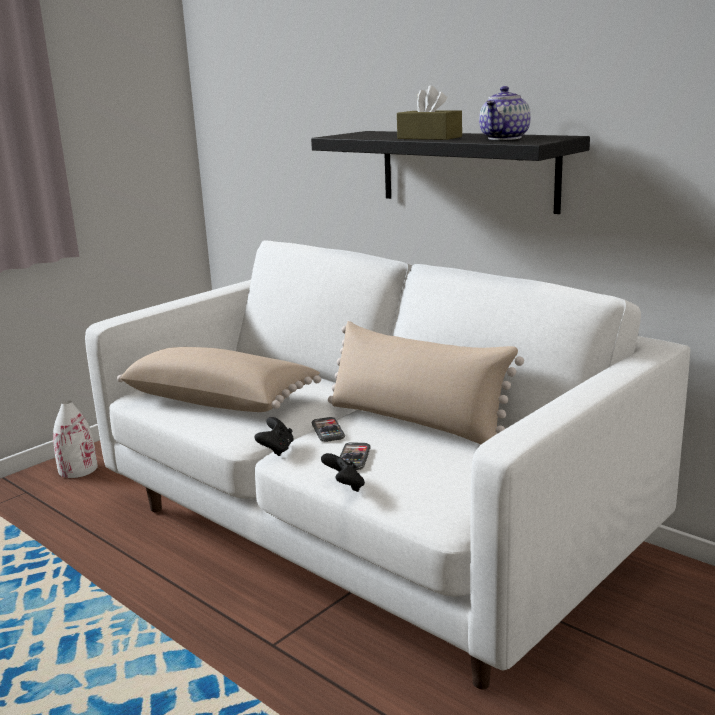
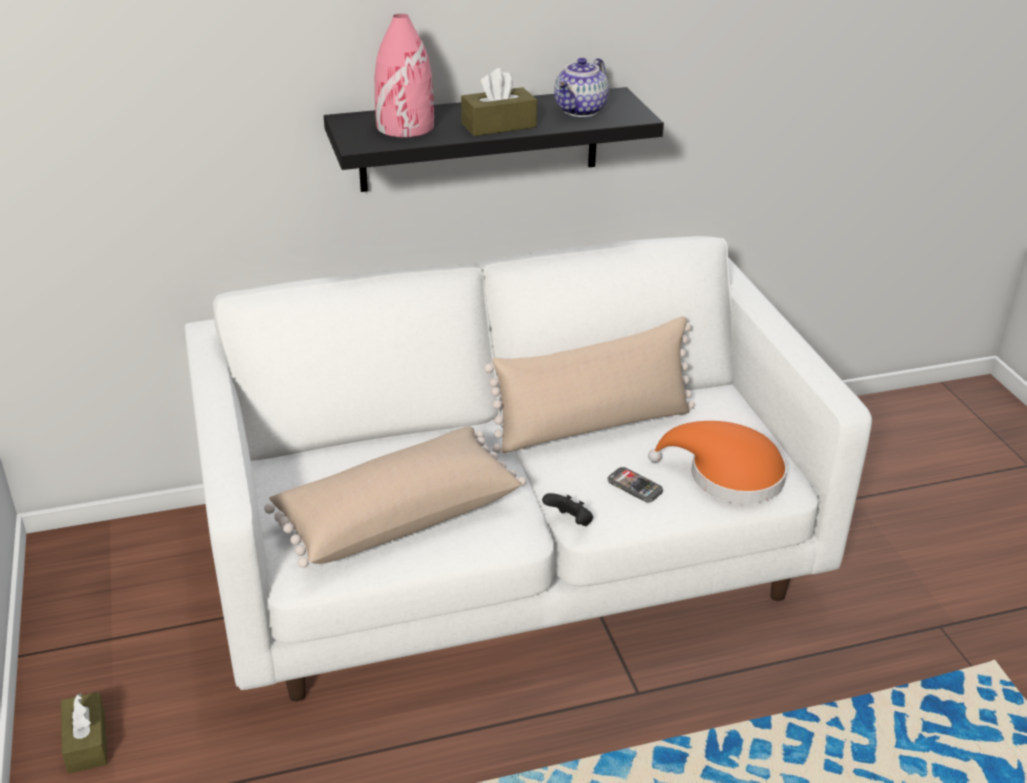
camera: 60 degrees left, 15 degrees up
white vase [53,401,98,478] -> brown tissue box [61,692,108,774]
phone [312,417,345,442] -> none
black game controller [321,453,365,492] -> none
teapot [479,86,531,140] -> teapot turned 60 degrees clockwise [554,58,609,117]
none -> pink vase [375,14,434,137]
none -> orange hat [648,421,787,504]

